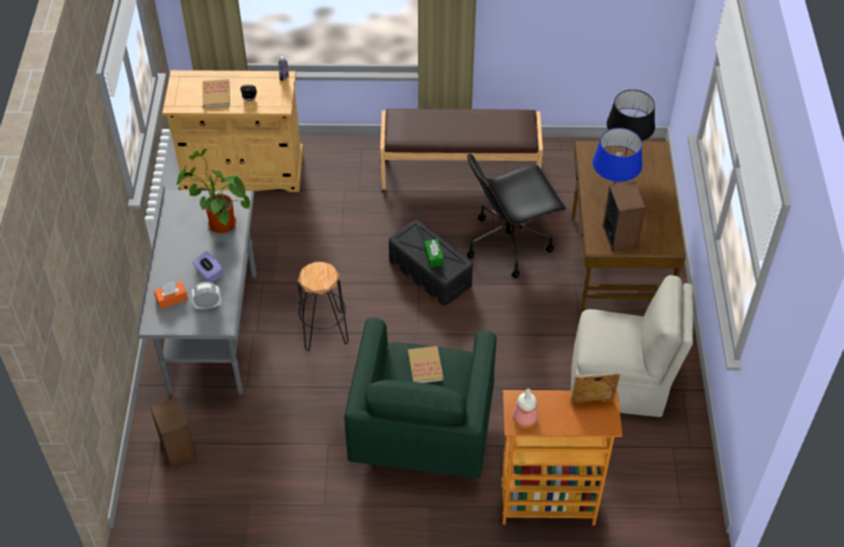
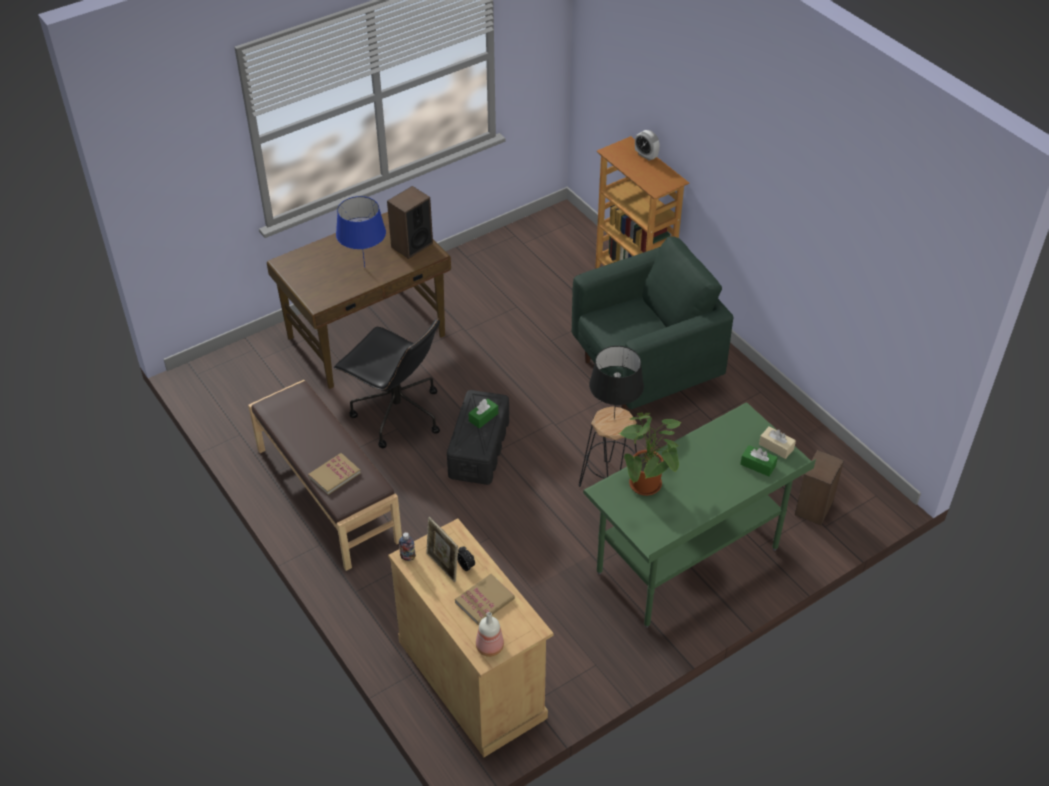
camera: 125 degrees left, 5 degrees down
grey desk [137,186,257,395] -> green desk [583,403,816,628]
orange tissue box [154,281,188,309] -> green tissue box [740,445,778,476]
alarm clock [191,282,221,310] -> alarm clock moved to [635,130,660,161]
purple tissue box [192,251,223,283] -> none
book [408,346,444,383] -> book moved to [308,453,361,495]
bottle [513,389,538,428] -> bottle moved to [476,612,504,657]
beige chair [571,275,693,417] -> none
picture frame [571,372,620,403] -> picture frame moved to [426,517,458,582]
black table lamp [607,90,655,156] -> black table lamp moved to [589,346,644,419]
none -> beige tissue box [759,426,796,459]

